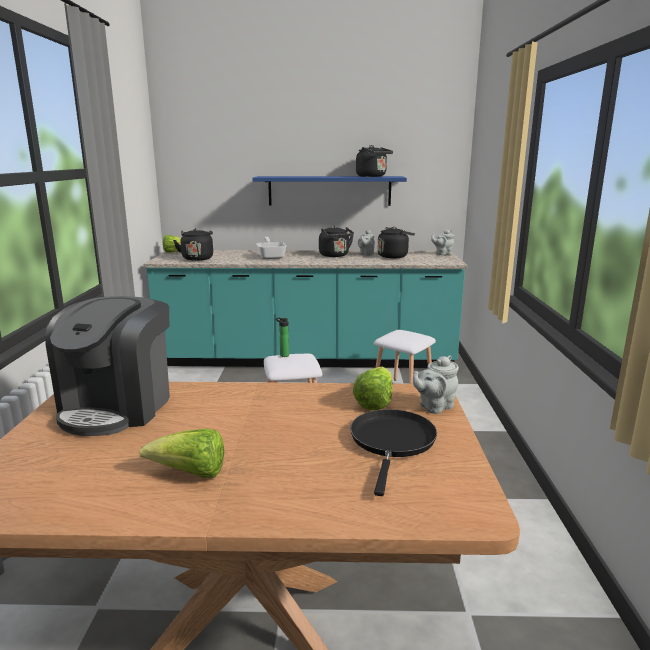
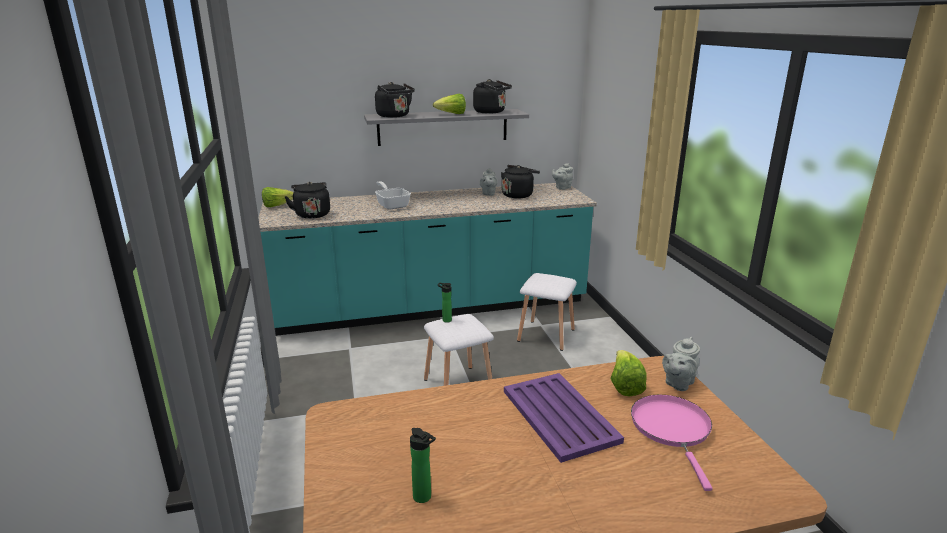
camera: 15 degrees left, 5 degrees up
coffee machine [45,296,170,436] -> none
lettuce [140,428,224,478] -> lettuce moved to [433,94,466,114]
blue shelf [252,176,407,206] -> grey shelf [364,109,529,146]
black kettle [319,226,354,257] -> black kettle moved to [375,82,415,118]
black frying pan [350,409,437,496] -> pink frying pan [631,395,713,491]
none -> bottle [410,428,436,503]
none -> purple tray [504,373,624,463]

